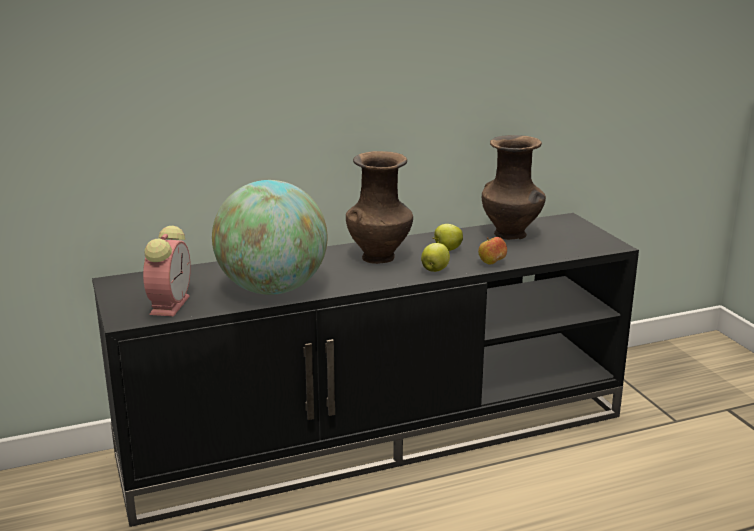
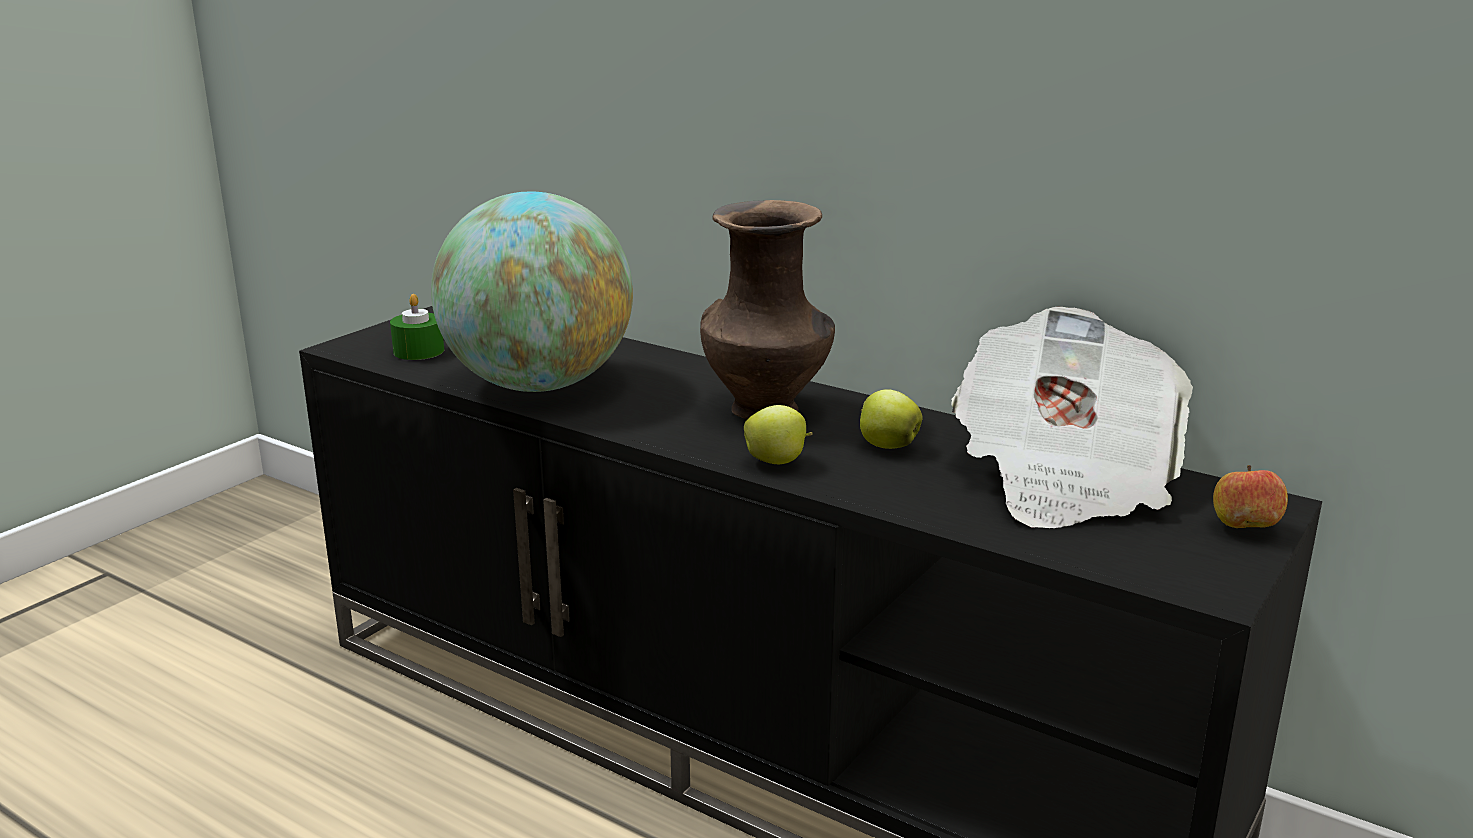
camera: 55 degrees right, 0 degrees up
alarm clock [143,226,191,316] -> green candle [390,294,444,360]
apple [478,237,507,265] -> apple moved to [1213,465,1288,528]
brown vase [482,135,546,240] -> newspaper [951,307,1193,528]

